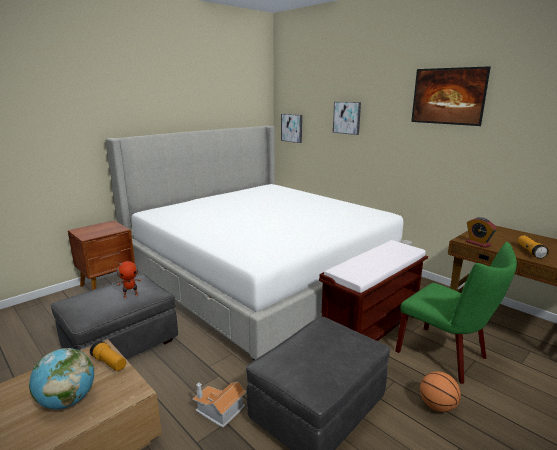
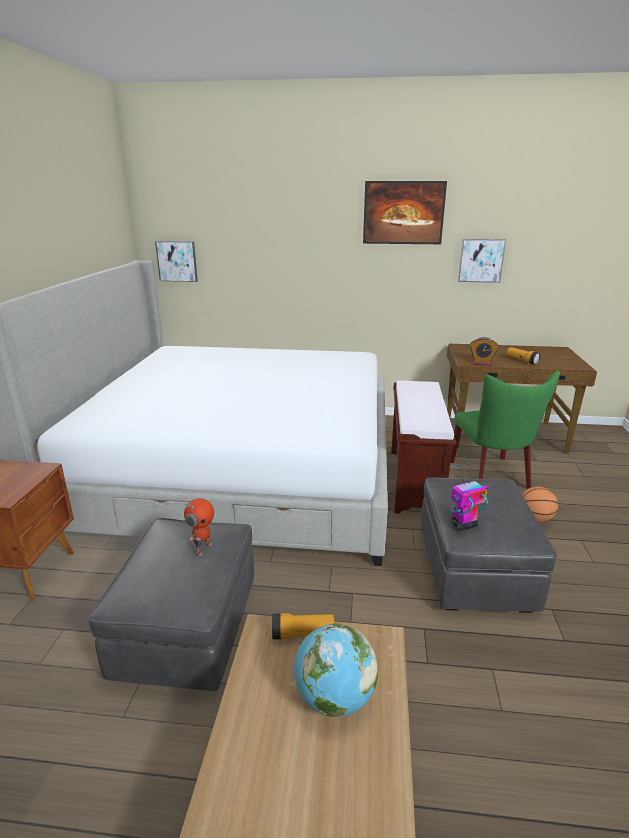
camera: 40 degrees left, 5 degrees up
toy house [192,382,247,428] -> none
picture [333,102,361,135] -> picture moved to [458,239,506,283]
green chair [395,242,517,384] -> green chair turned 75 degrees clockwise [450,371,560,489]
none -> toy robot [451,462,488,530]

